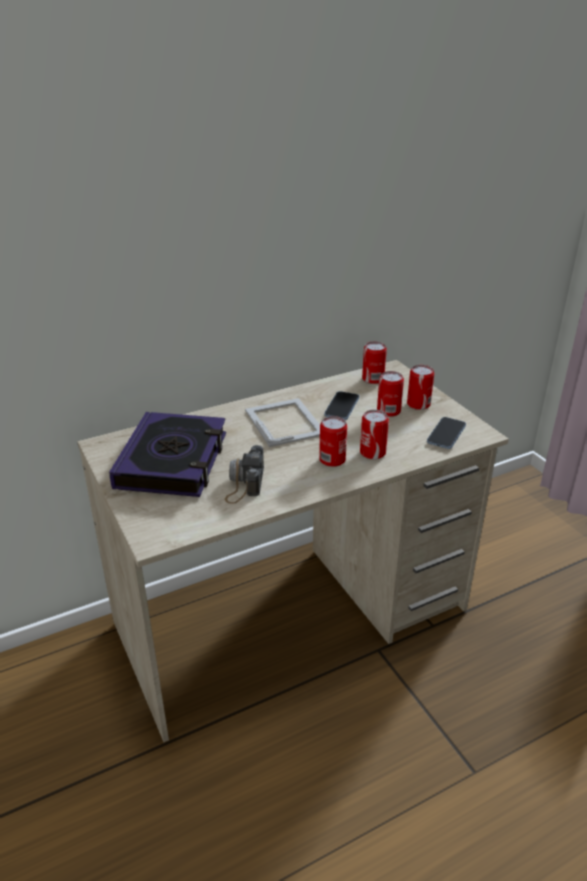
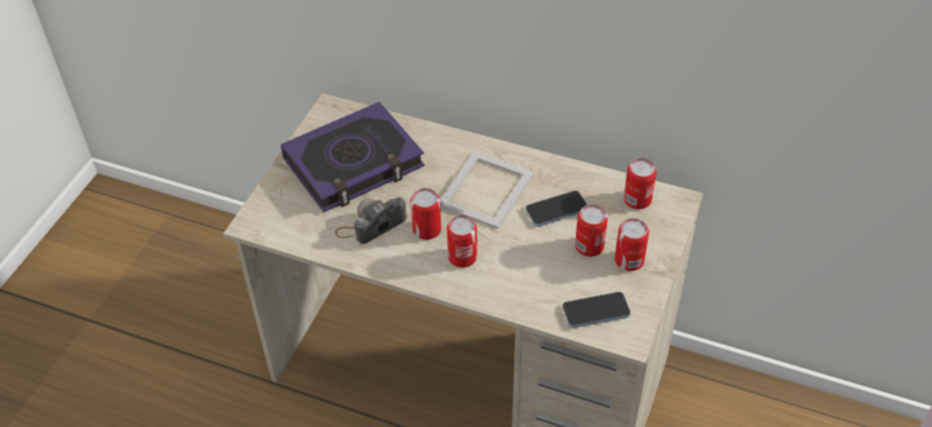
camera: 50 degrees right, 15 degrees up
can [360,410,389,459] -> can moved to [411,188,441,240]

